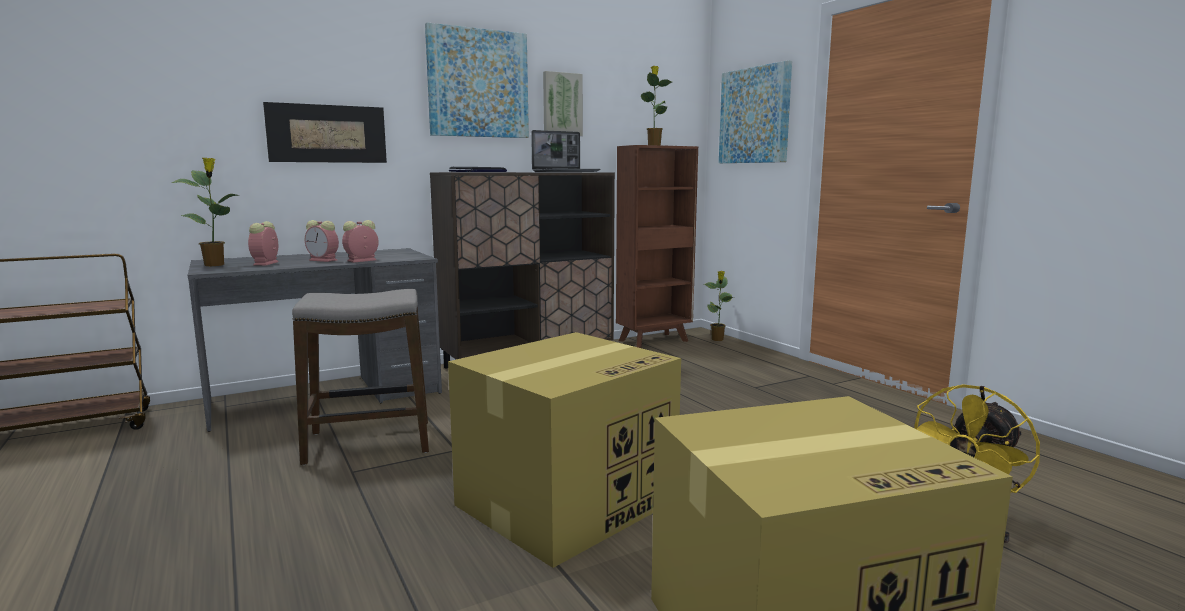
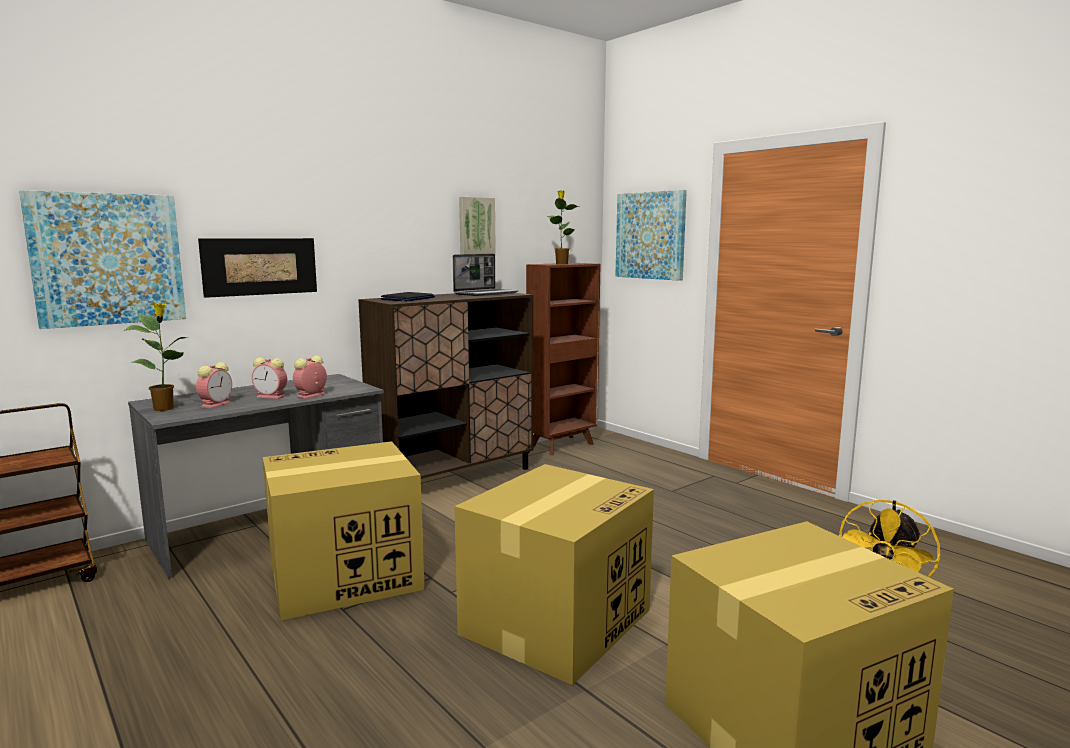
camera: 10 degrees left, 0 degrees up
alarm clock [248,221,279,265] -> alarm clock turned 150 degrees counterclockwise [196,362,232,408]
stool [292,289,429,465] -> cardboard box [263,441,425,620]
picture [425,23,529,138] -> picture moved to [19,190,186,329]
potted plant [704,271,734,341] -> none

